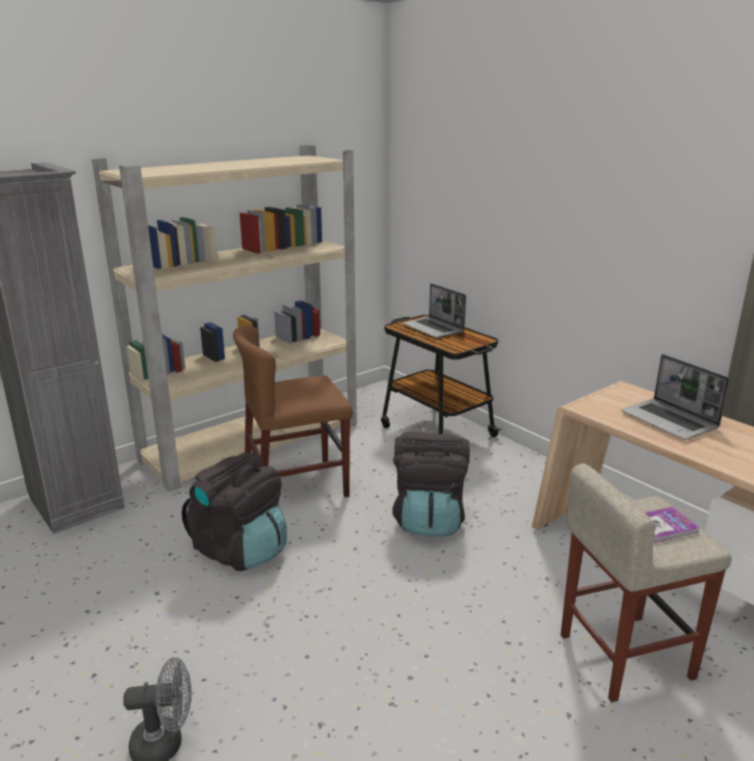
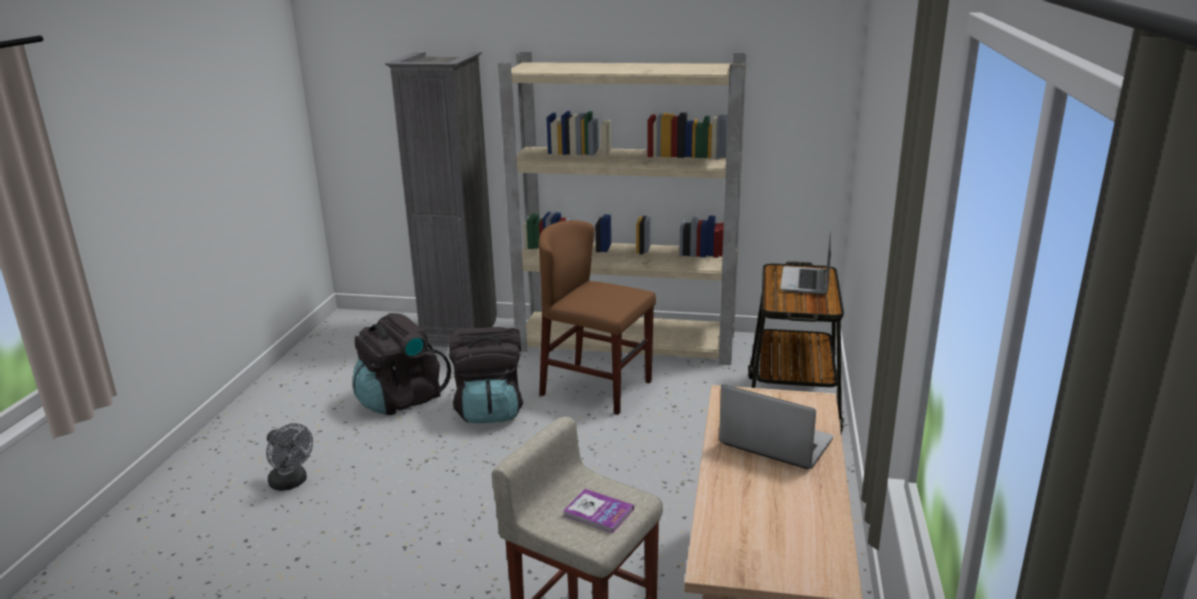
camera: 50 degrees right, 0 degrees up
black backpack [392,432,470,537] -> black backpack moved to [353,313,451,415]
laptop [621,354,730,440] -> laptop turned 105 degrees clockwise [719,385,833,469]

